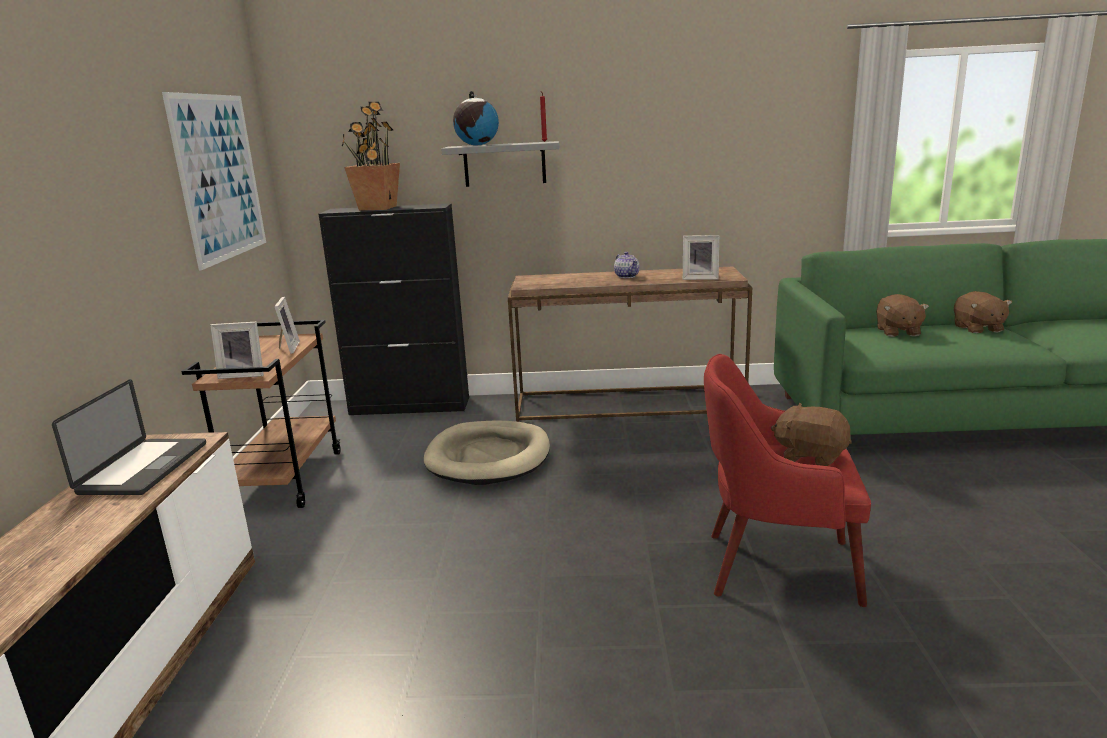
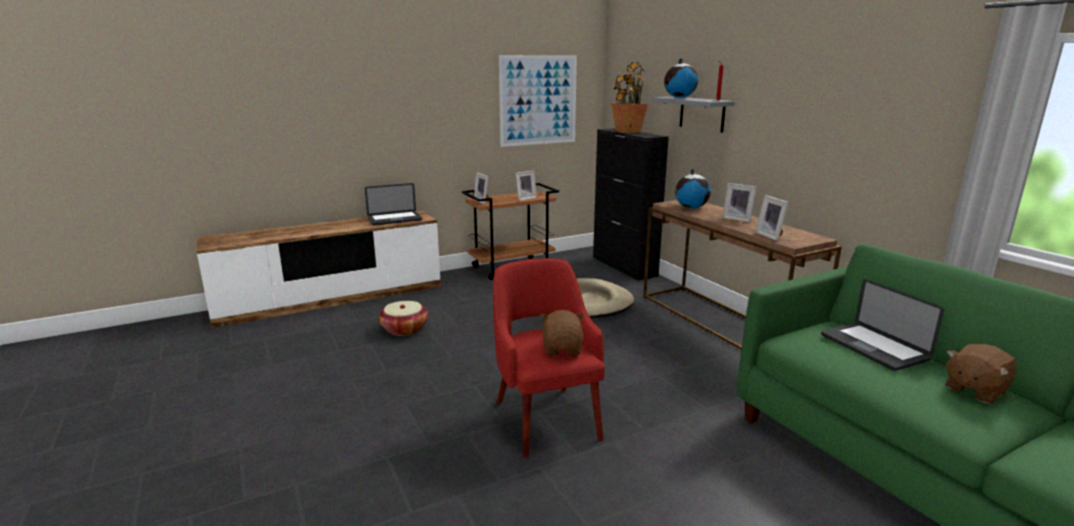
camera: 60 degrees right, 0 degrees up
teapot [614,252,640,278] -> picture frame [722,183,757,222]
brown plush toy [876,294,929,337] -> laptop [821,279,944,371]
none -> basket [379,301,428,336]
none -> globe [675,169,711,209]

